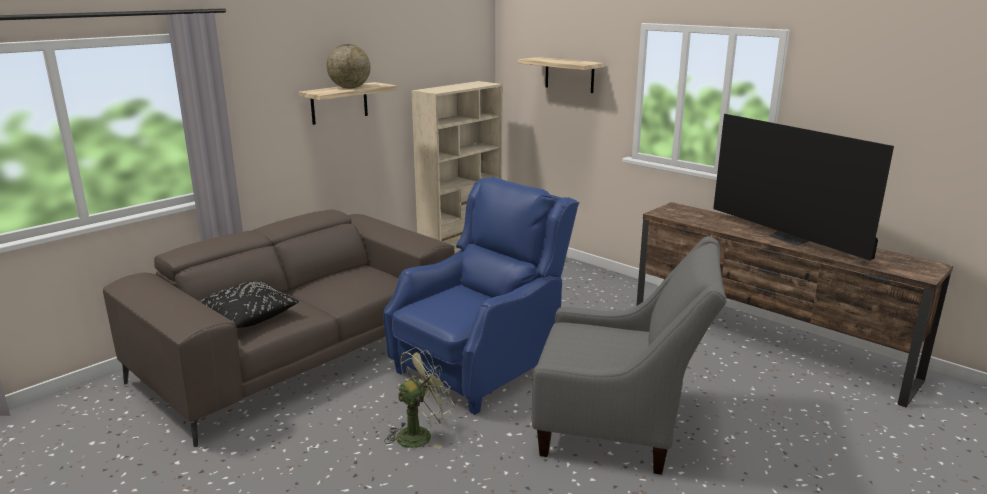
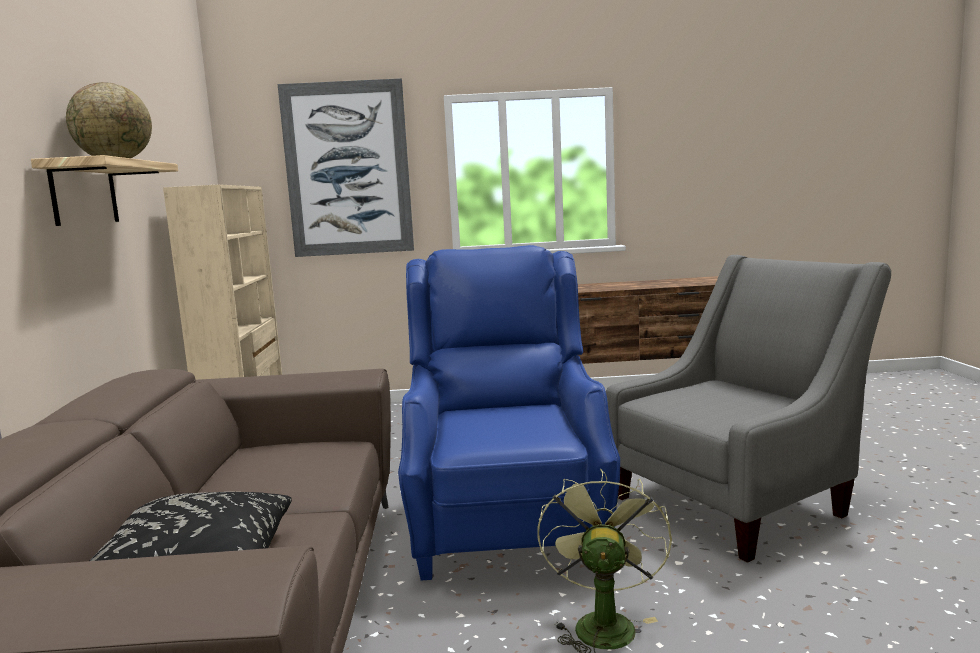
camera: 45 degrees left, 10 degrees down
shelf [518,57,604,93] -> picture [278,78,414,257]
television [713,114,894,261] -> none

